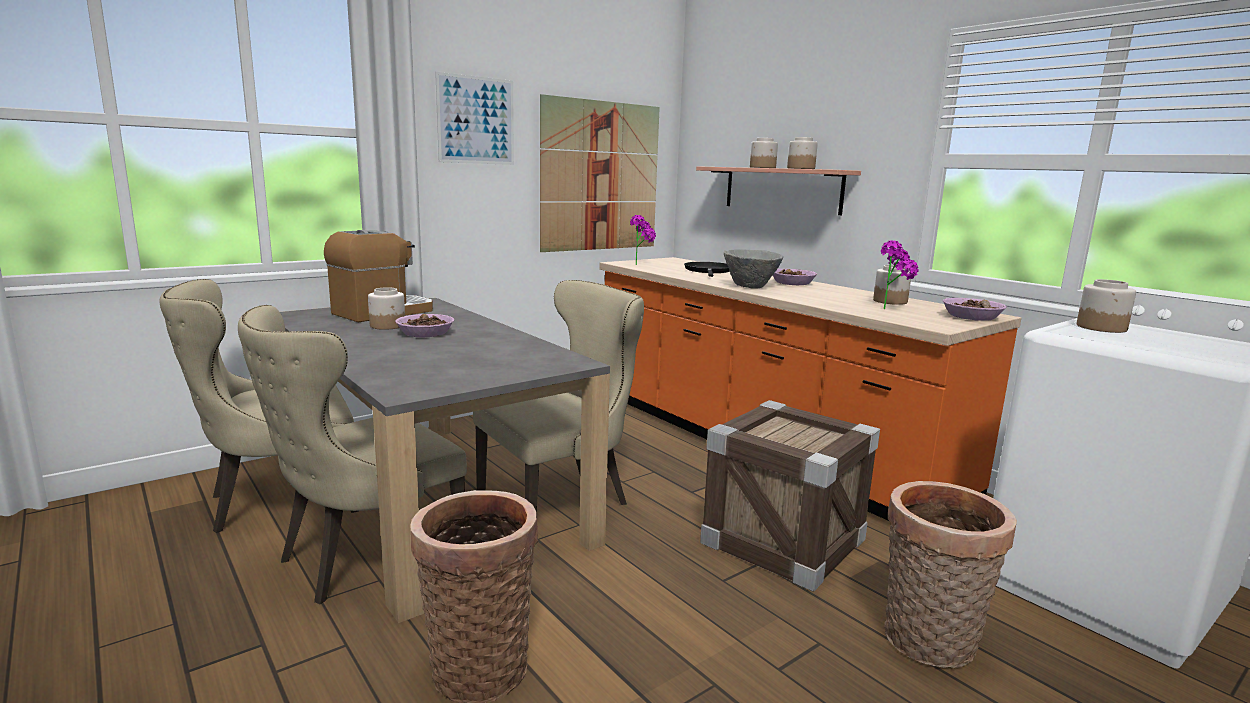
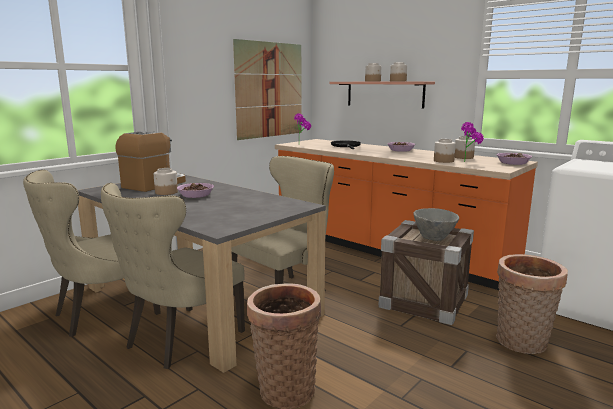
camera: 10 degrees left, 0 degrees up
picture [435,72,514,165] -> none
grey bowl [724,250,783,289] -> grey bowl moved to [413,208,459,241]
jar [1077,279,1136,333] -> jar moved to [434,139,456,163]

